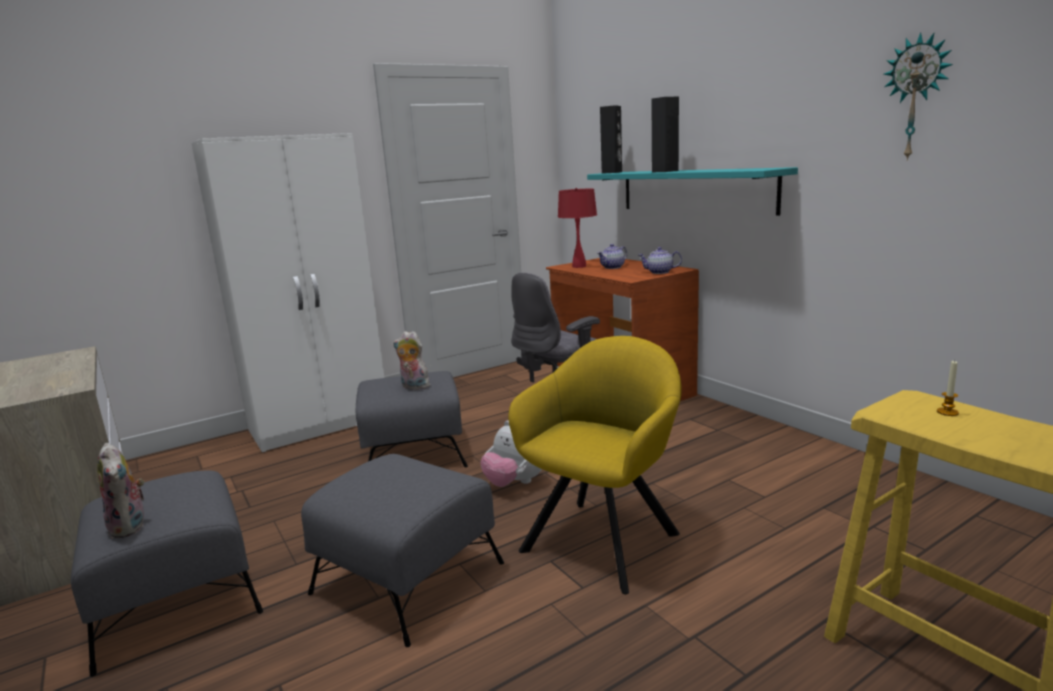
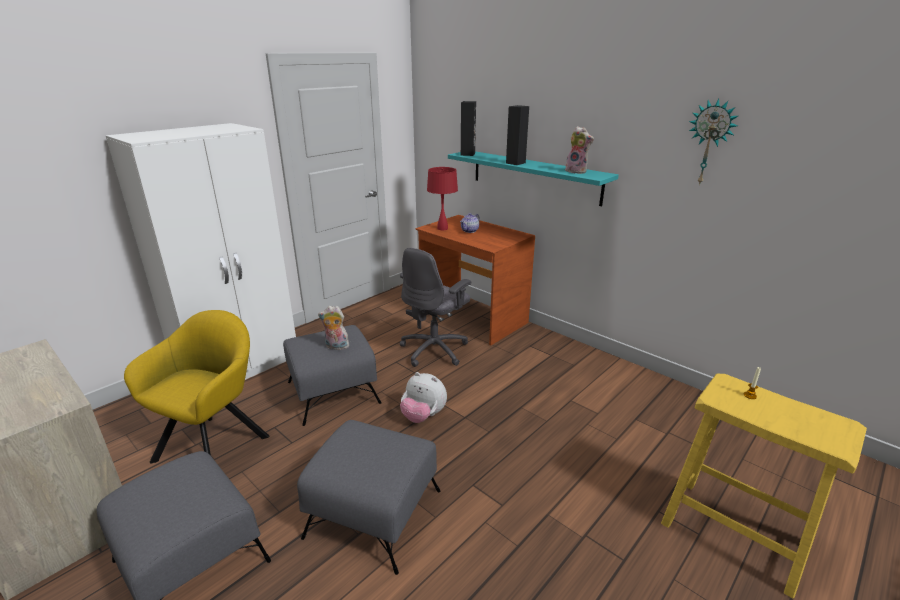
camera: 15 degrees left, 10 degrees up
plush toy [98,443,144,538] -> plush toy moved to [565,126,594,174]
yellow armchair [508,336,682,594] -> yellow armchair moved to [124,310,269,464]
teapot [639,247,682,274] -> none

